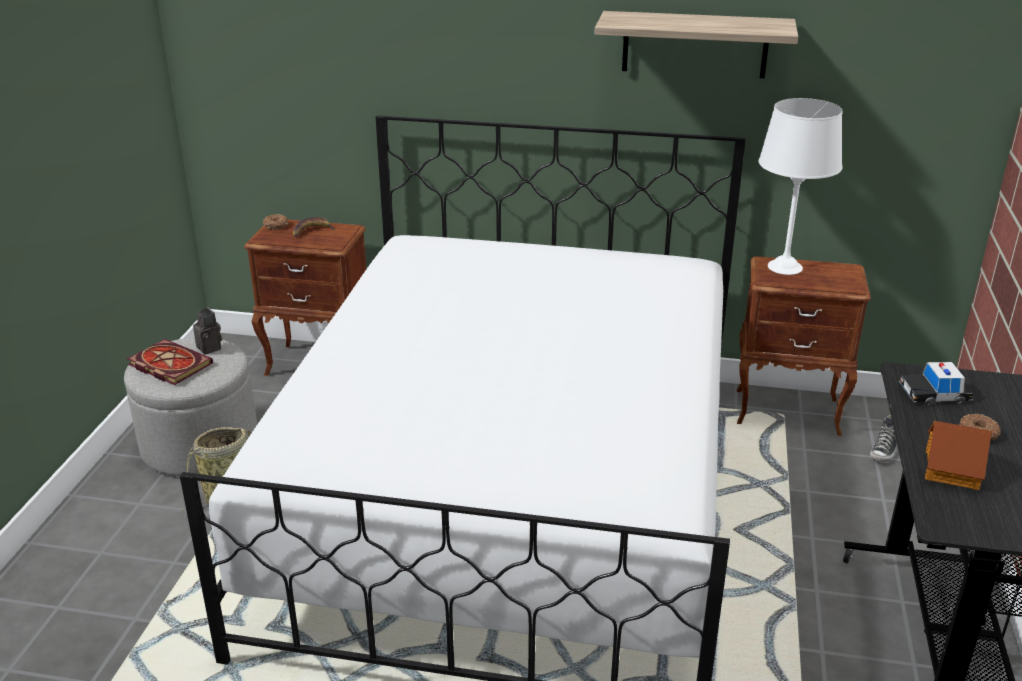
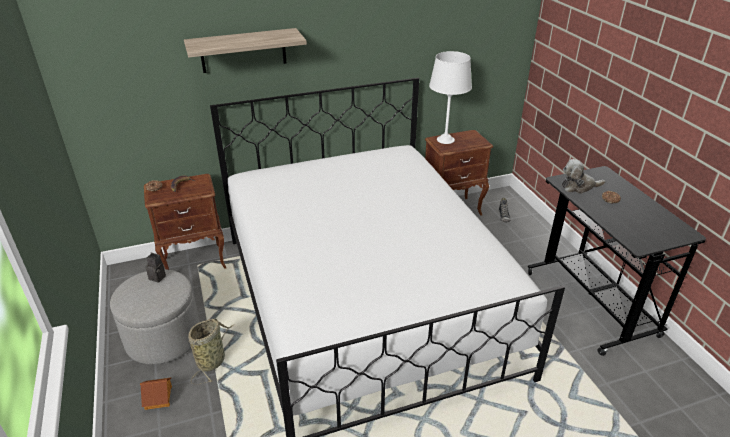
camera: 30 degrees left, 5 degrees up
book [127,339,213,385] -> none
shelf [594,11,798,78] -> shelf moved to [184,28,307,73]
toy car [898,362,974,405] -> plush toy [561,159,606,194]
toy house [925,421,993,490] -> toy house moved to [140,378,172,410]

